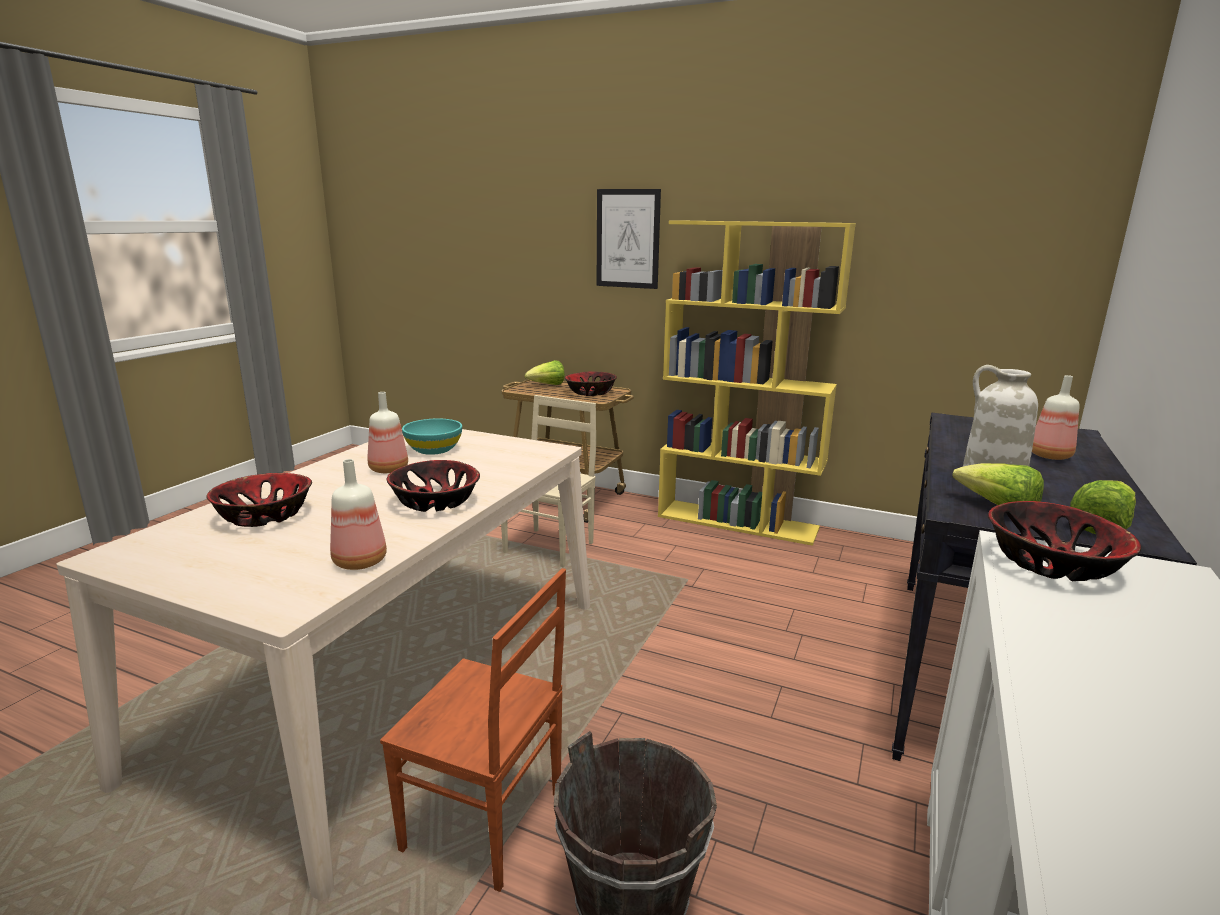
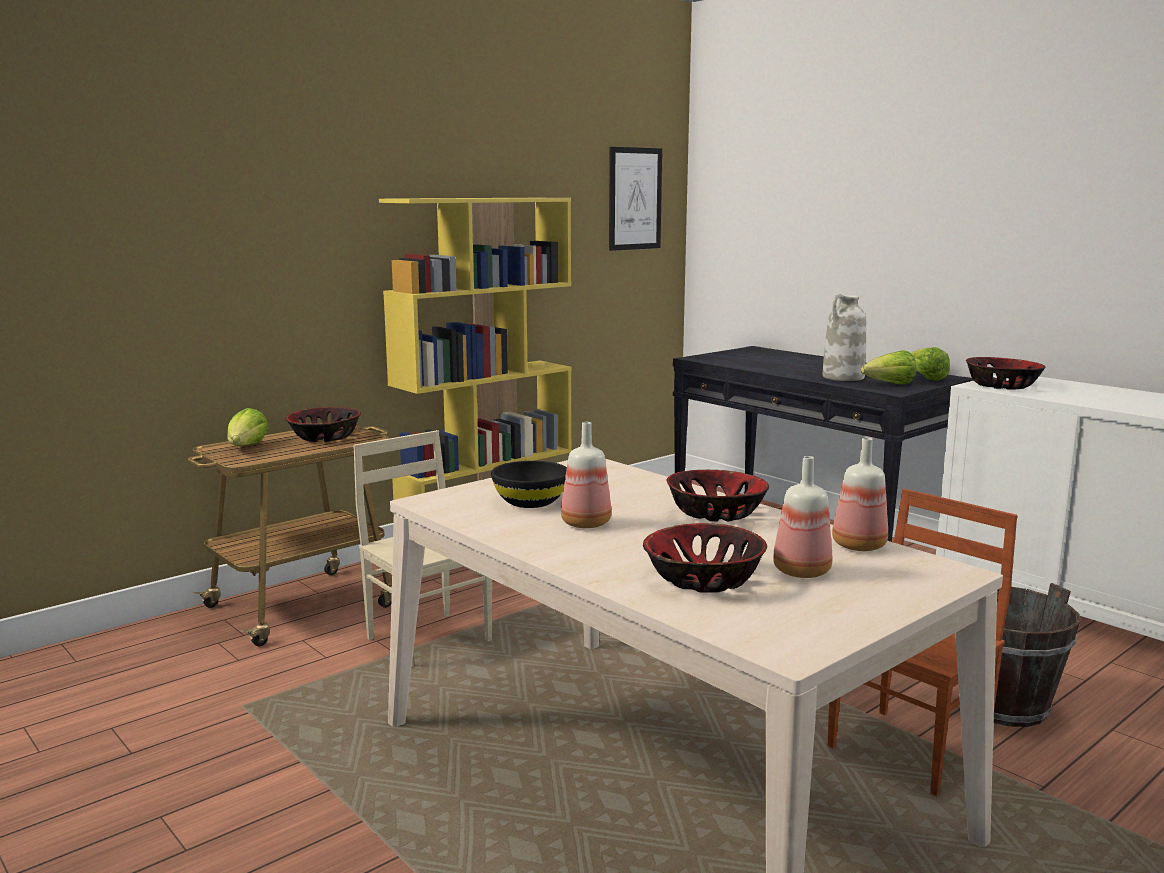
camera: 65 degrees left, 5 degrees down
turquoise bowl [402,419,462,455] -> black bowl [491,461,567,508]
picture [597,189,661,289] -> picture moved to [609,147,662,251]
bottle [1032,375,1080,460] -> bottle moved to [773,456,832,578]

